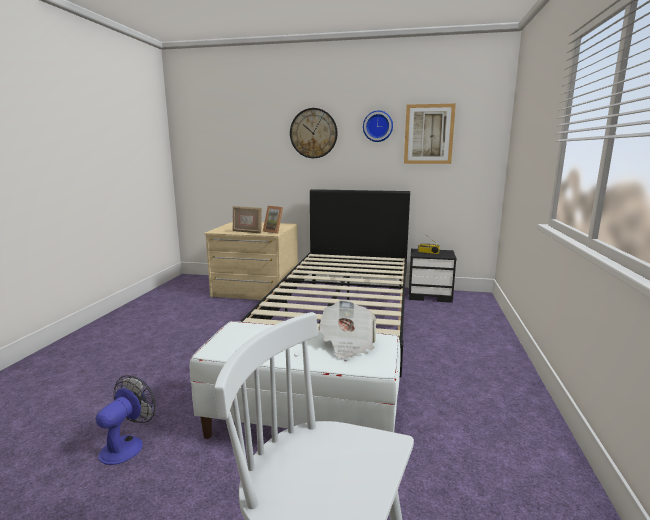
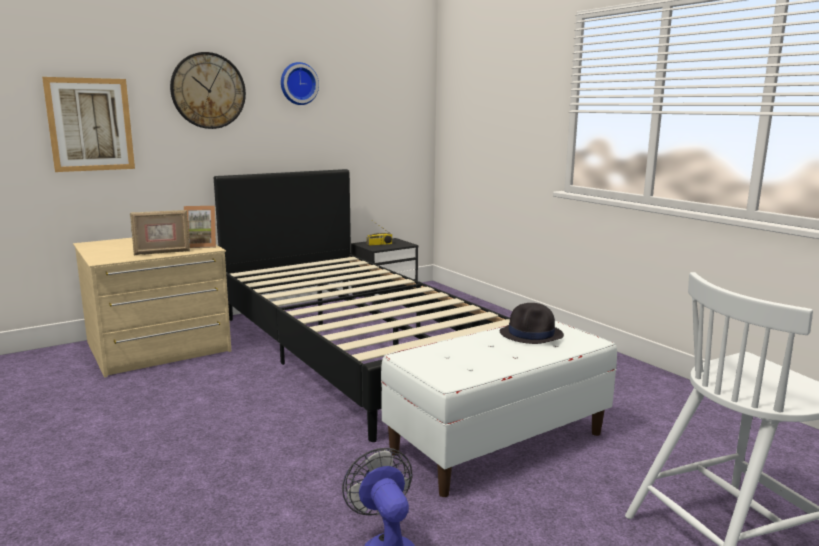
camera: 45 degrees left, 0 degrees up
newspaper [318,300,376,358] -> black hat [500,303,564,344]
picture [404,104,456,164] -> picture moved to [42,77,135,172]

